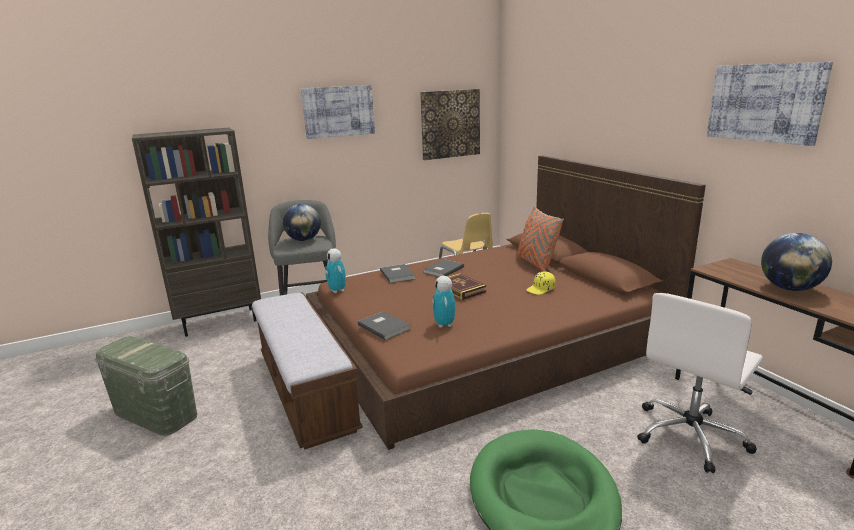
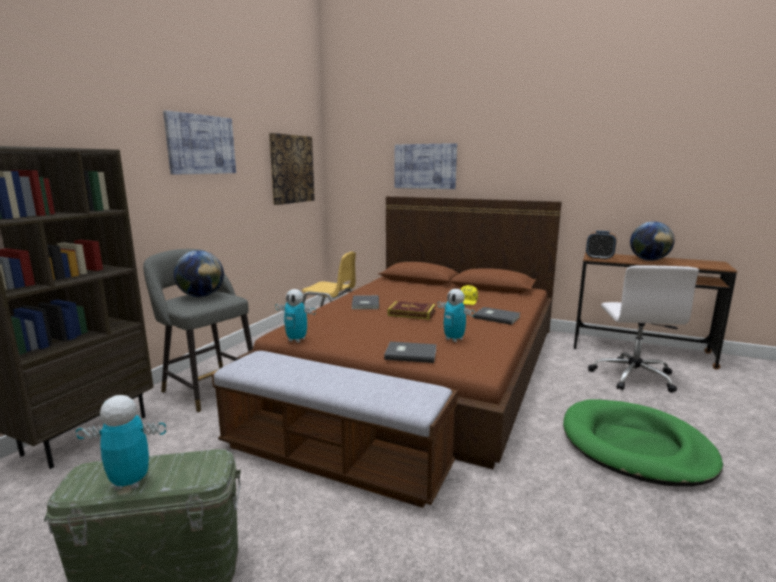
camera: 40 degrees left, 5 degrees down
grey book [380,264,415,283] -> grey book moved to [473,307,520,325]
orange pillow [516,206,564,272] -> none
picture [707,62,833,146] -> picture moved to [395,143,457,189]
none -> toy robot [76,395,166,490]
none -> alarm clock [586,231,617,260]

